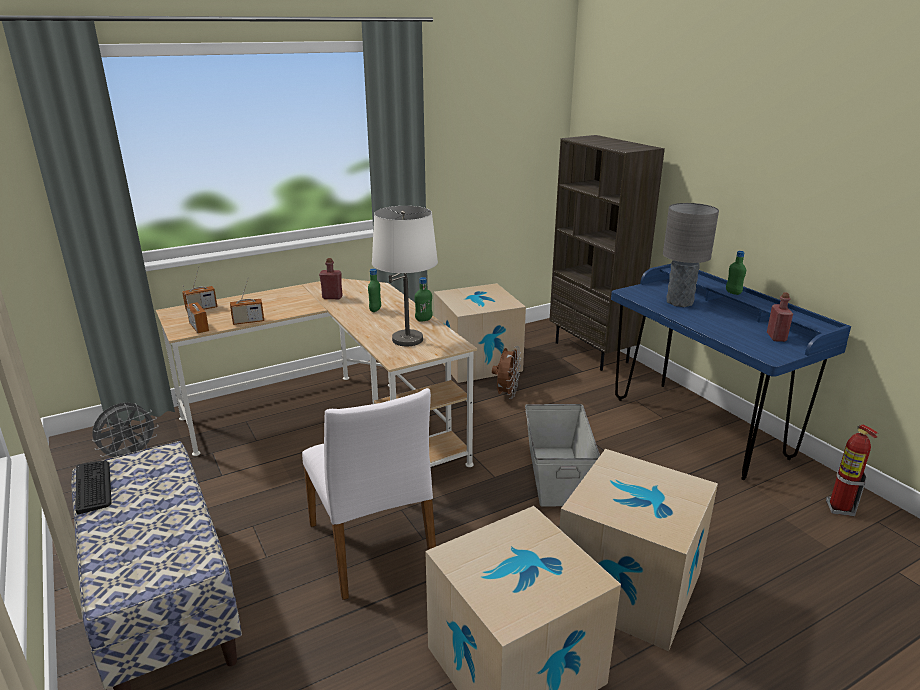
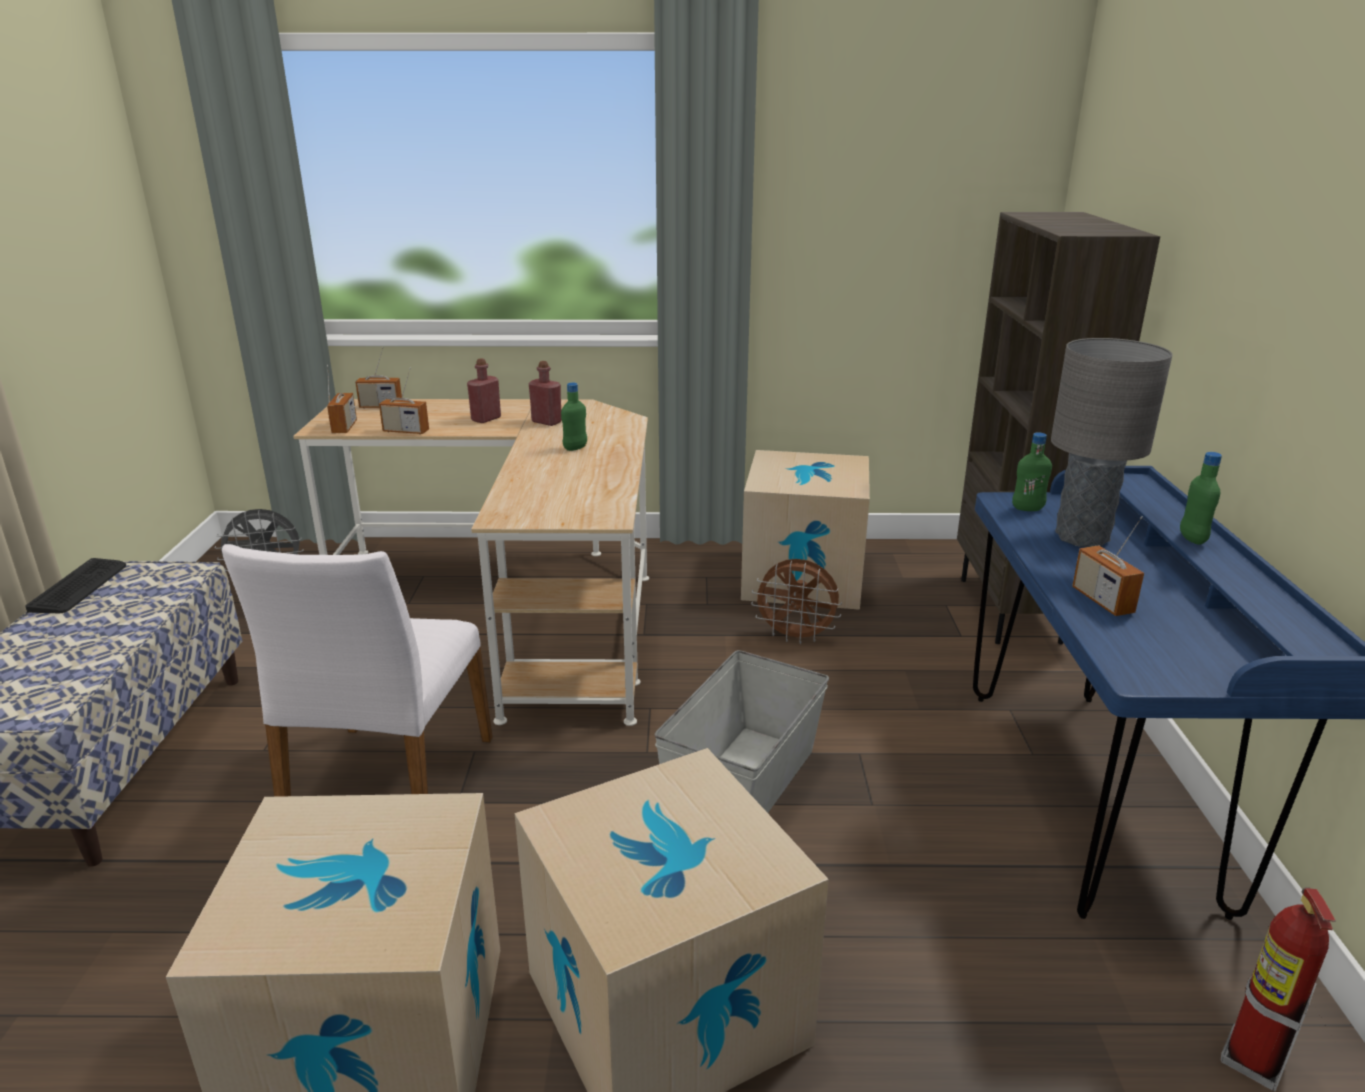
camera: 30 degrees right, 0 degrees up
white table lamp [372,206,438,346] -> none
green bottle [414,277,433,321] -> green bottle moved to [1012,432,1052,511]
brown fan [492,346,521,399] -> brown fan turned 60 degrees clockwise [751,559,842,644]
red bottle [767,293,793,342] -> red bottle moved to [467,358,501,423]
none -> radio [1072,516,1144,616]

